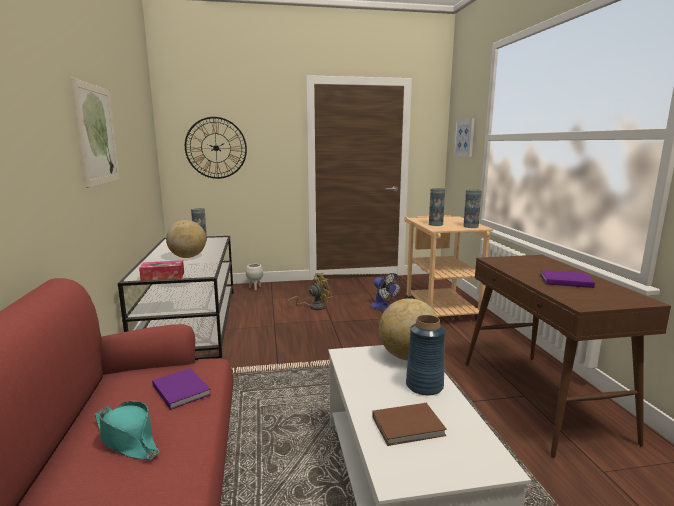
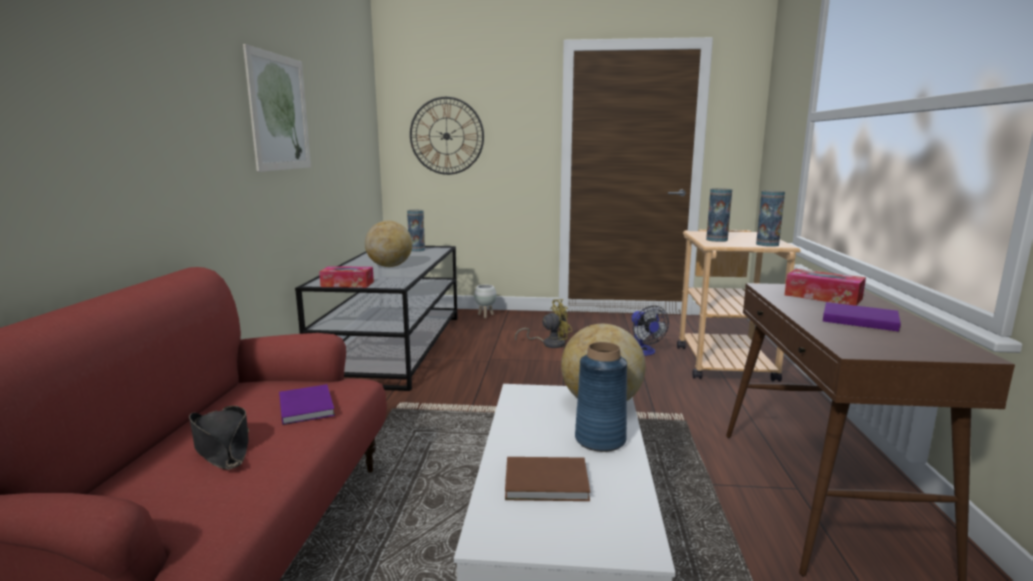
camera: 15 degrees right, 0 degrees up
turquoise hat [95,401,160,460] -> black hat [189,406,249,470]
picture [453,118,475,157] -> none
none -> tissue box [785,269,866,306]

